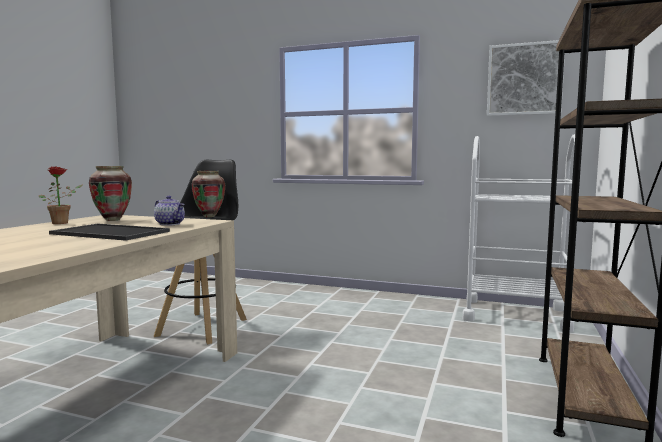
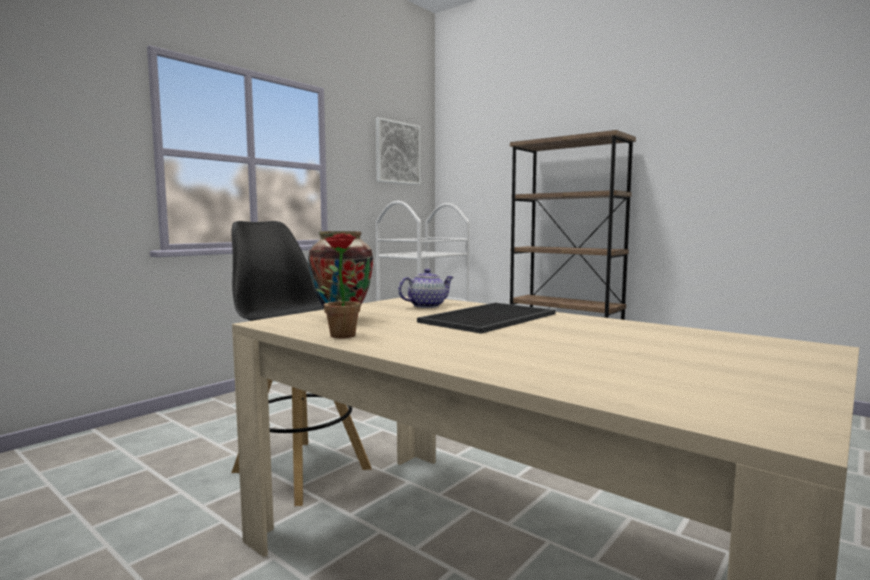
camera: 70 degrees left, 0 degrees up
vase [191,171,225,217] -> none

